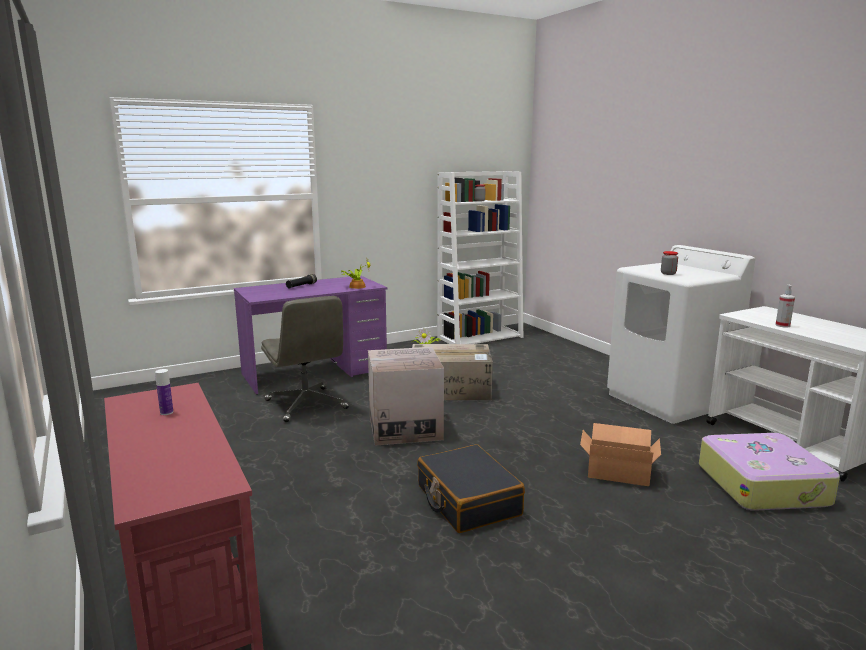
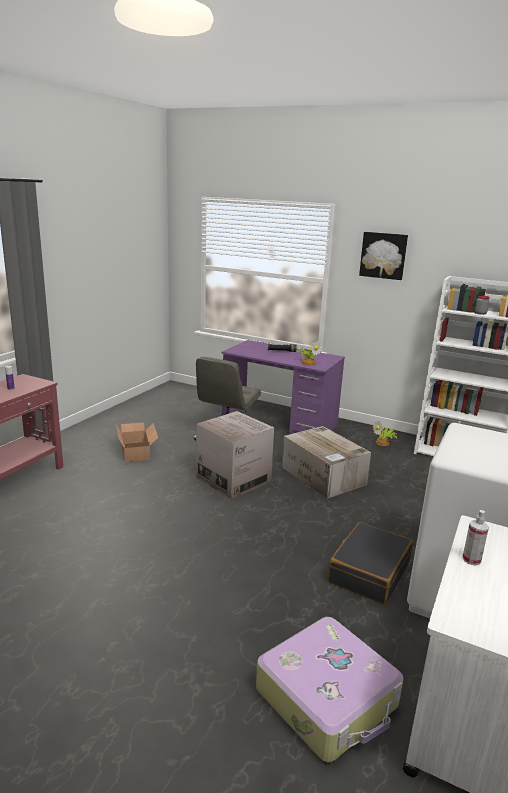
camera: 55 degrees right, 5 degrees up
black suitcase [417,444,525,533] -> black suitcase moved to [328,522,413,605]
cardboard box [580,423,661,486] -> cardboard box moved to [116,422,158,462]
jar [661,251,678,275] -> none
none -> picture [359,232,408,280]

